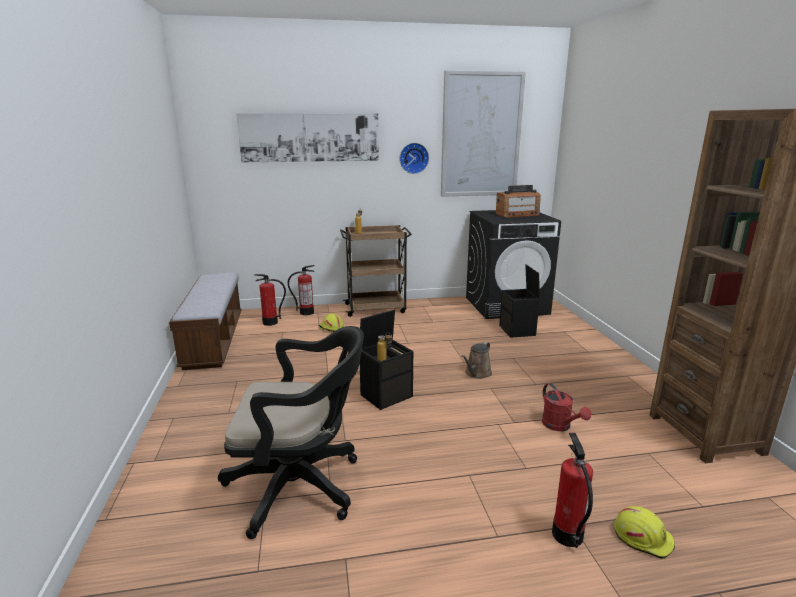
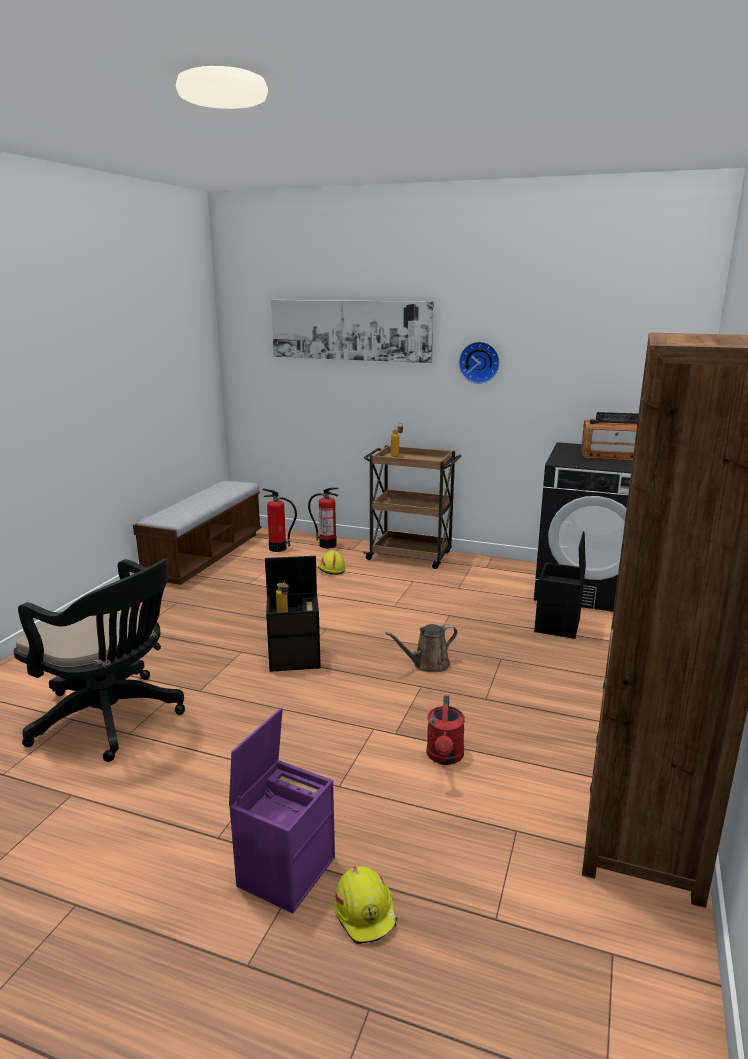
camera: 30 degrees right, 0 degrees up
picture [441,70,526,197] -> none
fire extinguisher [552,433,593,548] -> purple storage box [229,708,335,913]

